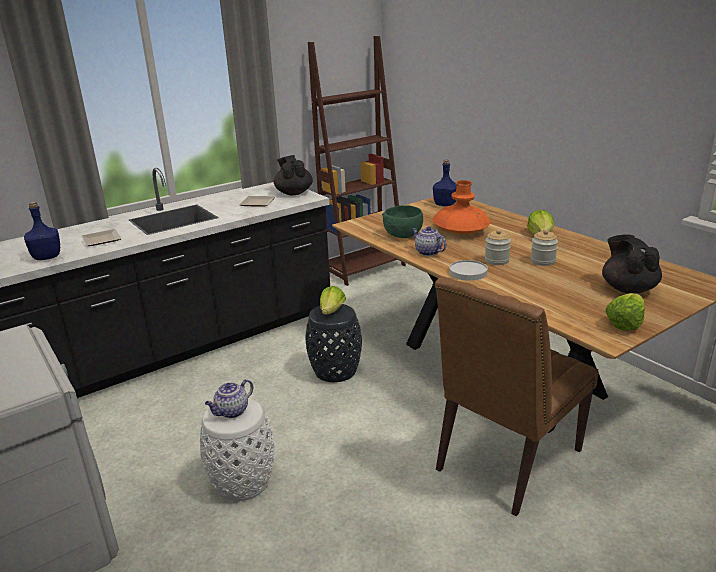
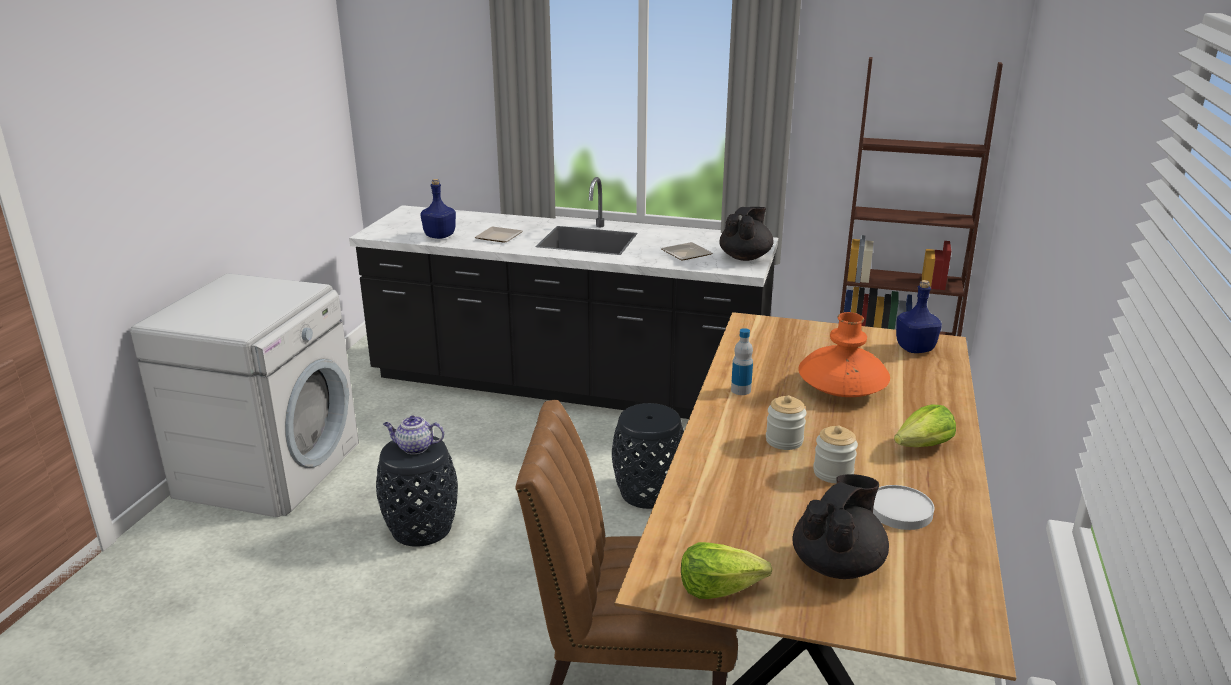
camera: 50 degrees right, 0 degrees up
white stool [200,398,274,501] -> black stool [376,436,458,547]
lettuce [320,286,346,315] -> none
green bowl [382,205,423,238] -> none
teapot [412,227,447,256] -> bottle [731,328,753,395]
white plate [449,260,488,281] -> white plate moved to [873,485,934,530]

